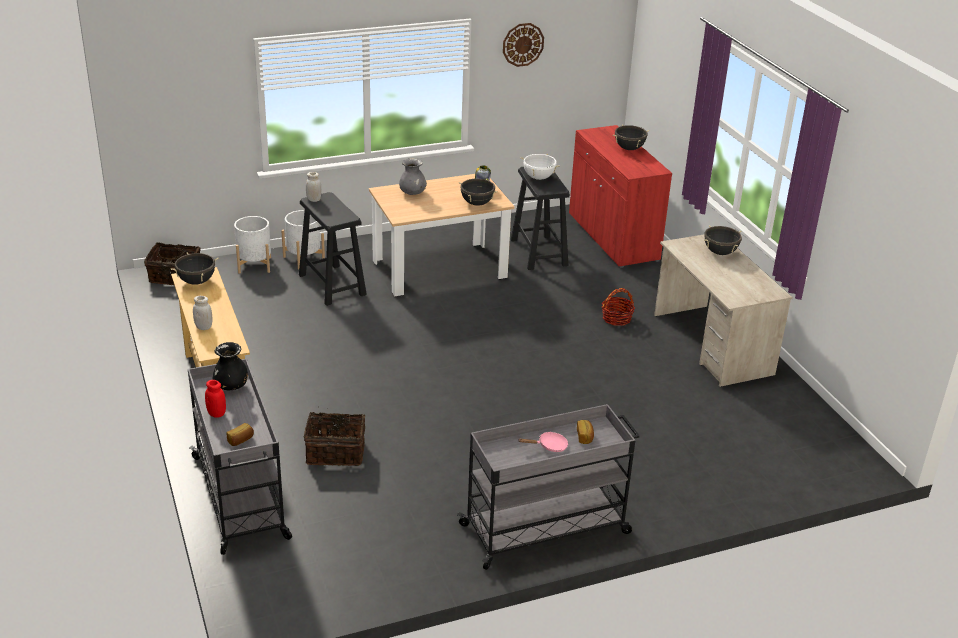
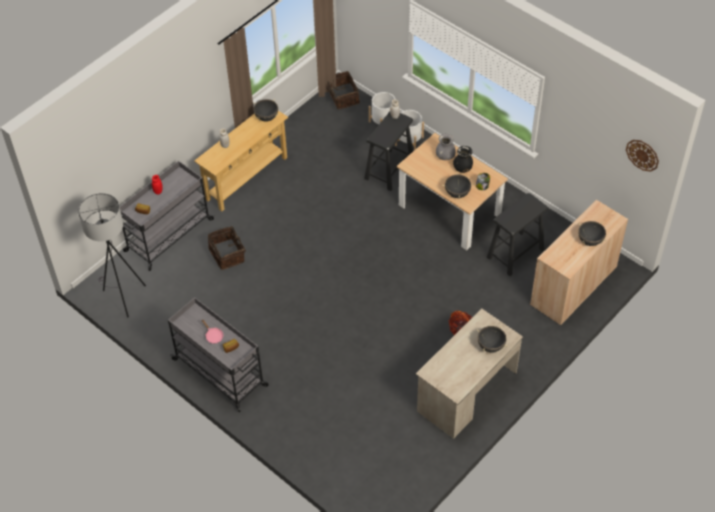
camera: 65 degrees right, 20 degrees up
black vase [212,342,248,390] -> black vase moved to [453,146,473,173]
wall clock [503,23,544,67] -> wall clock moved to [626,140,659,172]
white cooking pot [521,154,559,180] -> none
red cabinet [569,125,672,268] -> beige cabinet [530,200,628,326]
none -> grey floor lamp [78,193,146,318]

